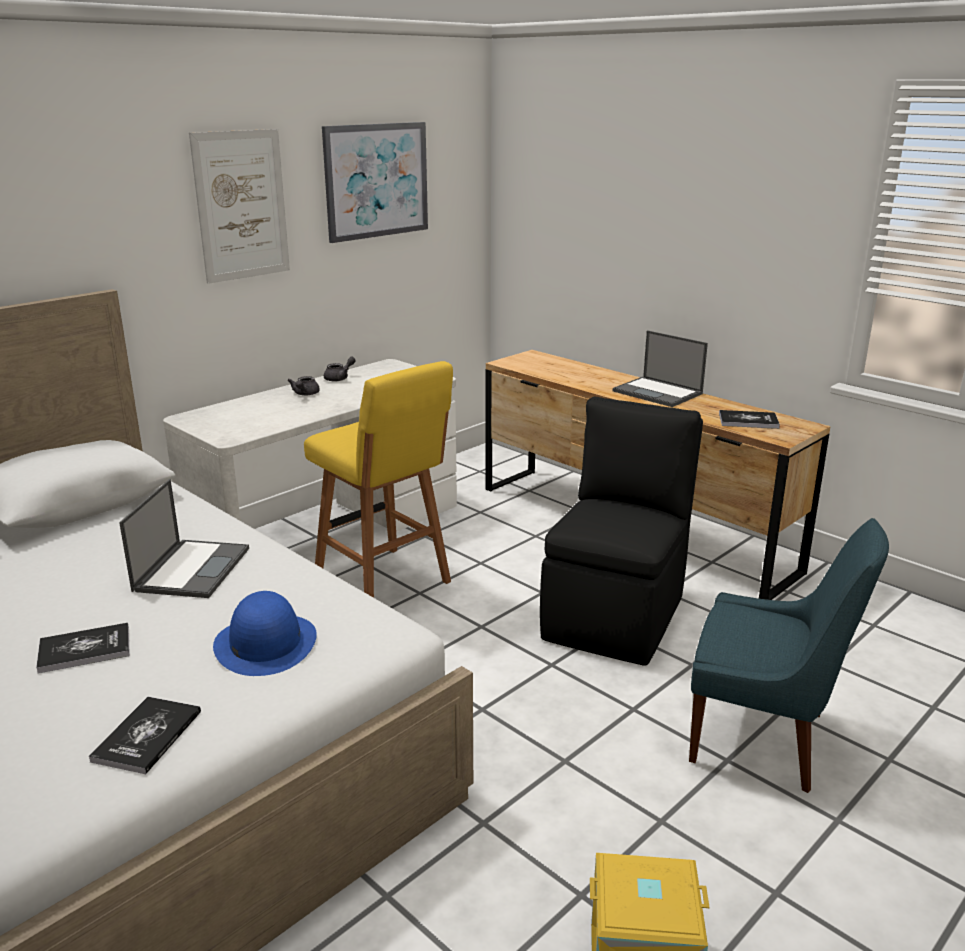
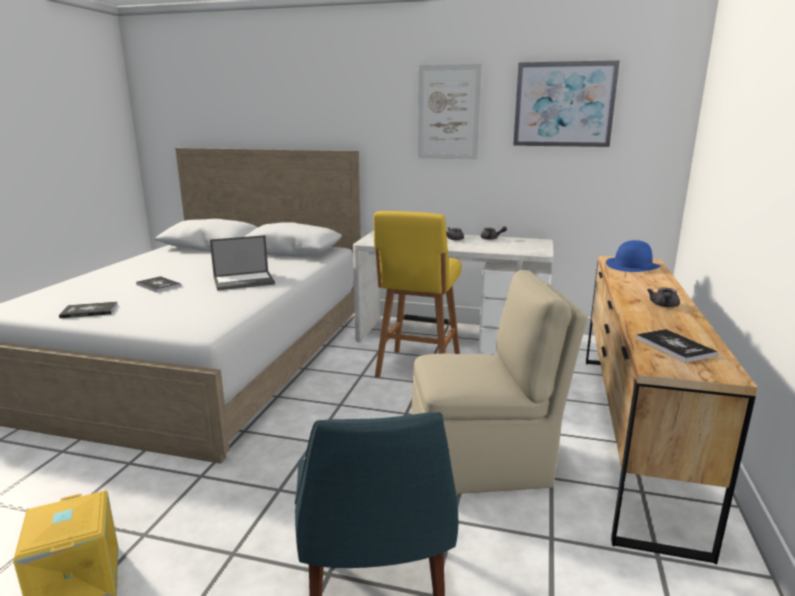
camera: 60 degrees right, 5 degrees down
blue hat [213,591,317,676] -> blue hat moved to [606,240,661,272]
black chair [540,397,703,666] -> beige chair [412,270,588,494]
laptop [613,330,708,407] -> grey teapot [647,288,680,307]

